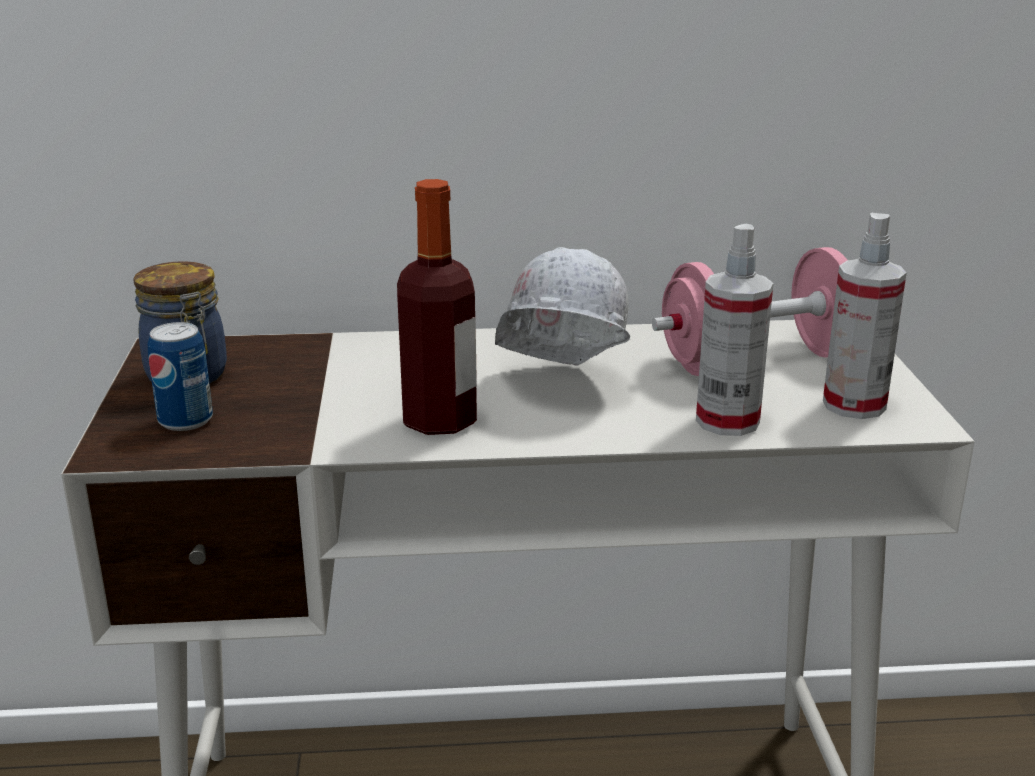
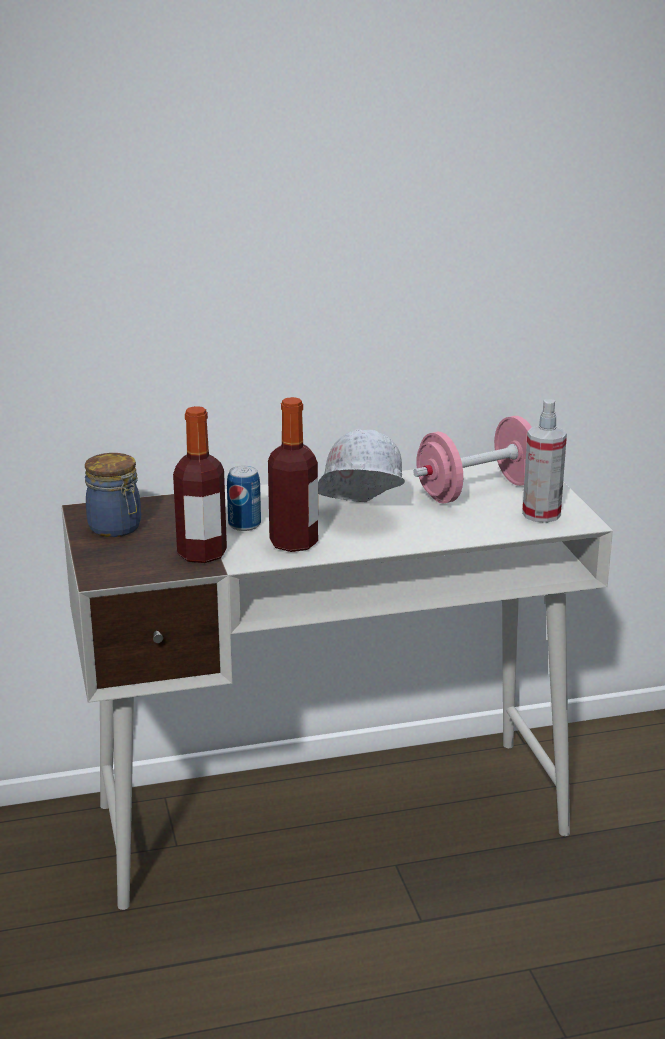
camera: 10 degrees left, 0 degrees up
can [148,322,213,431] -> can moved to [227,465,261,531]
spray bottle [696,224,773,436] -> none
none -> bottle [173,406,227,563]

